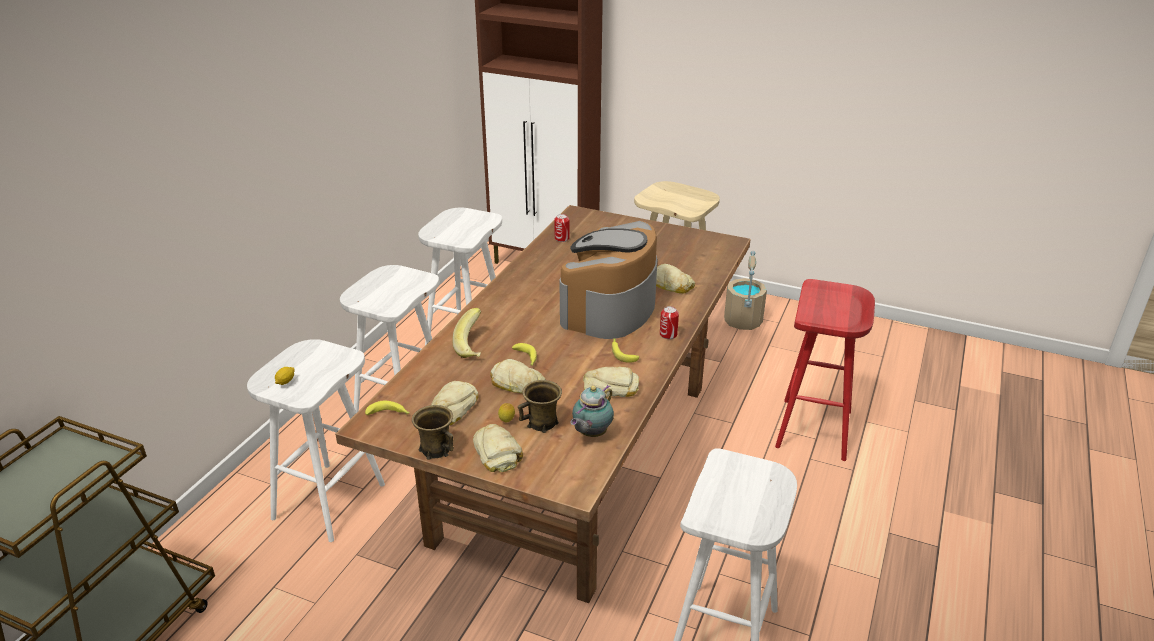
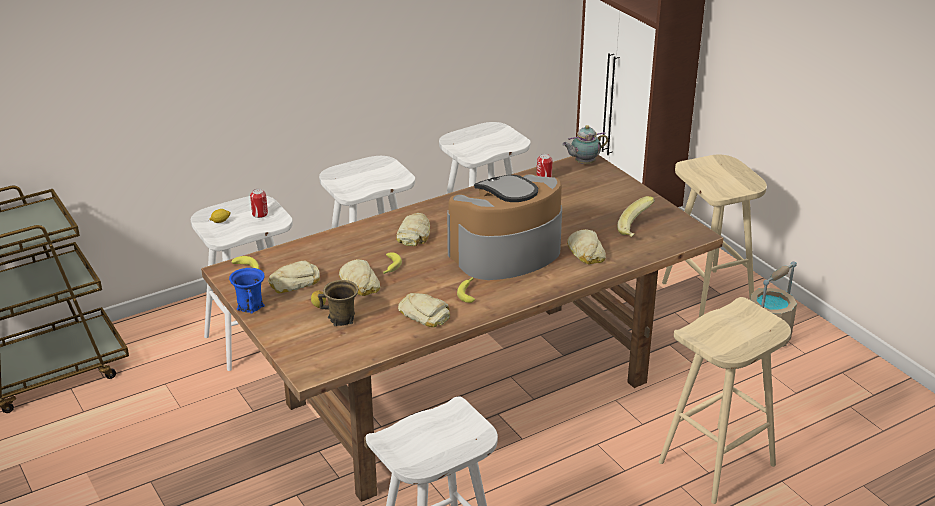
camera: 35 degrees right, 0 degrees up
brown mug [412,405,454,460] -> blue mug [229,268,265,314]
banana [452,308,481,358] -> banana moved to [617,196,655,237]
bread [473,424,523,472] -> bread moved to [396,213,430,246]
teapot [570,385,614,437] -> teapot moved to [562,125,608,164]
can [660,306,679,339] -> can moved to [250,189,268,218]
red stool [775,279,875,461] -> beige stool [659,297,791,504]

